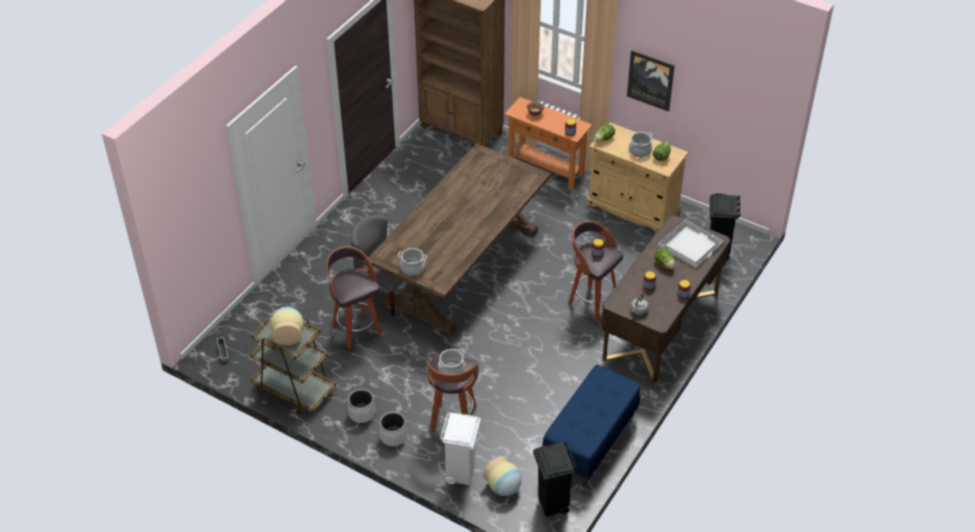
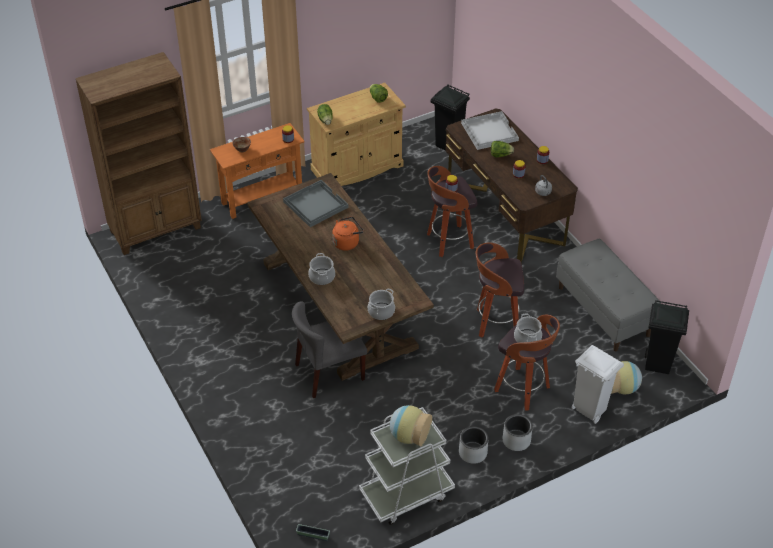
camera: 60 degrees left, 0 degrees up
brown cart [251,309,336,413] -> white cart [359,407,455,525]
stool [326,246,382,349] -> stool moved to [476,242,524,338]
blue bench [542,365,641,487] -> grey bench [556,239,661,351]
picture [627,50,675,112] -> none
cooking pot [629,132,653,157] -> cooking pot moved to [308,253,335,285]
none -> grey tray [283,180,349,227]
none -> orange kettle [332,217,364,251]

